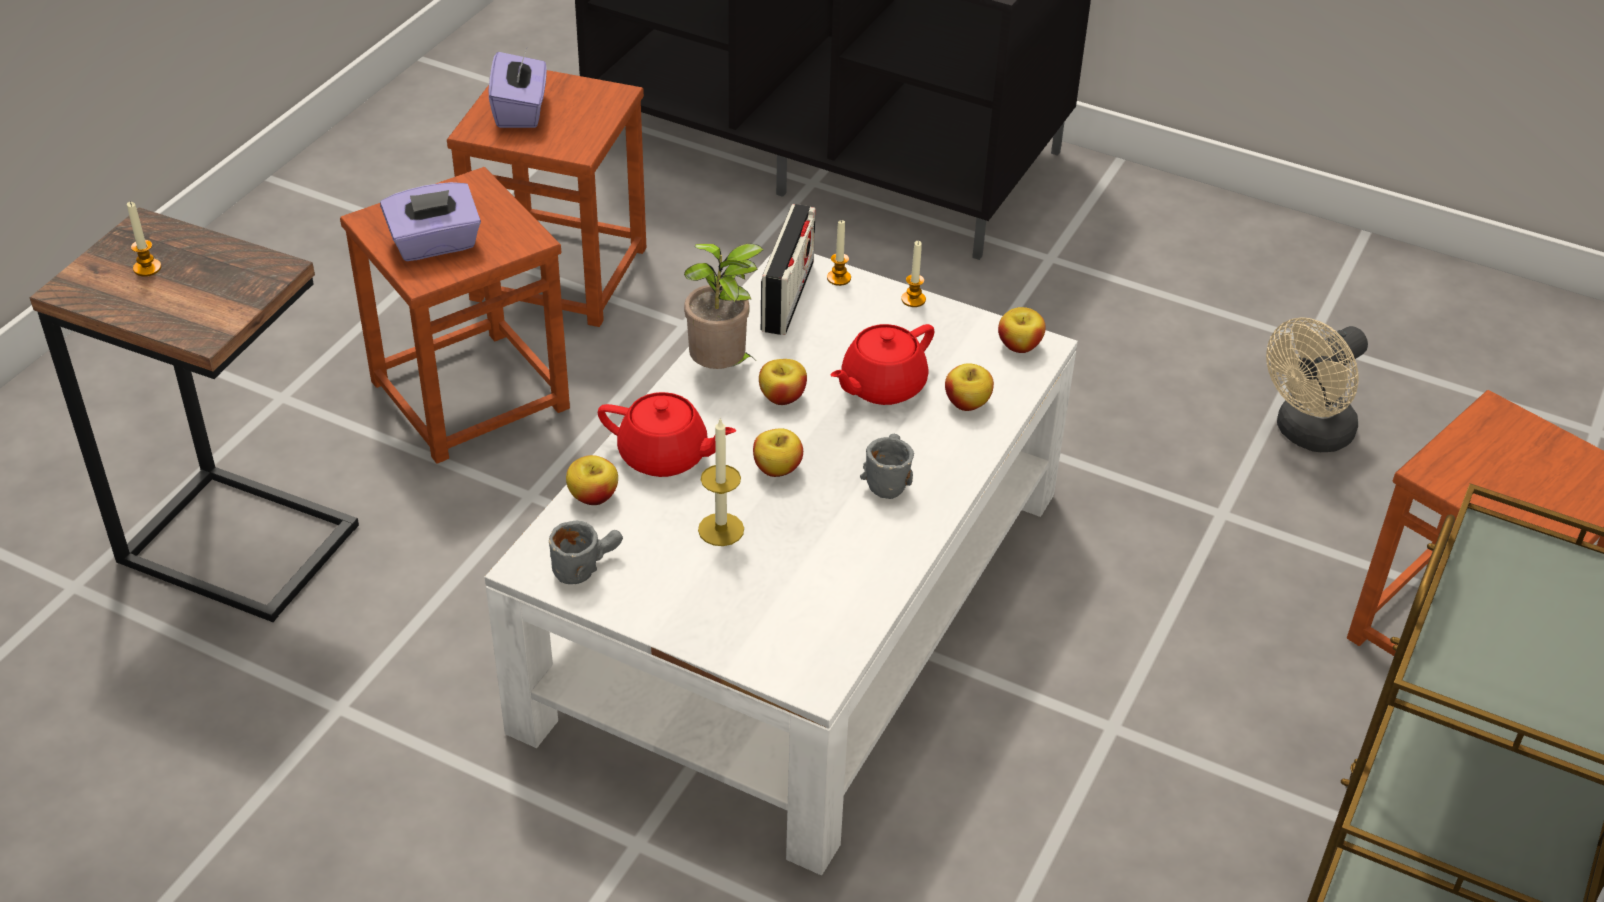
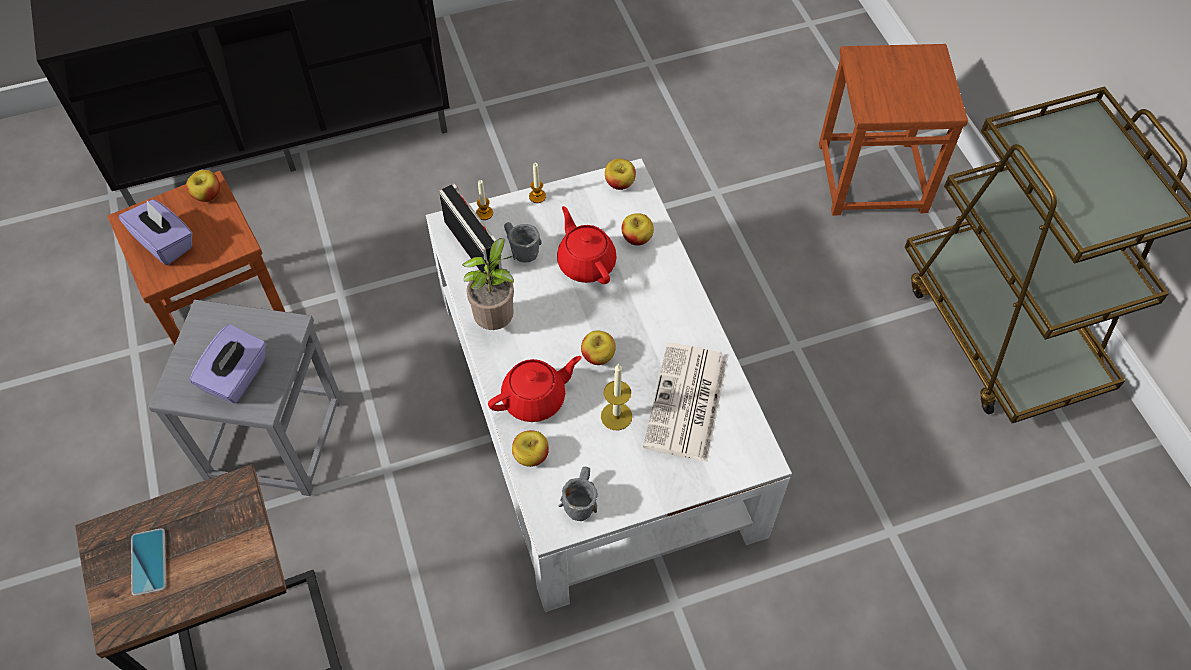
camera: 45 degrees left, 15 degrees up
candle [127,202,162,276] -> phone [131,528,166,596]
brown stool [340,167,570,464] -> grey stool [149,300,342,496]
apple [759,359,807,405] -> apple moved to [186,170,220,202]
red teapot [831,324,935,405] -> red teapot turned 150 degrees clockwise [557,206,617,284]
grey mug [860,434,914,499] -> grey mug moved to [504,222,542,263]
beige fan [1266,317,1368,452] -> none
none -> newspaper [643,343,728,462]

